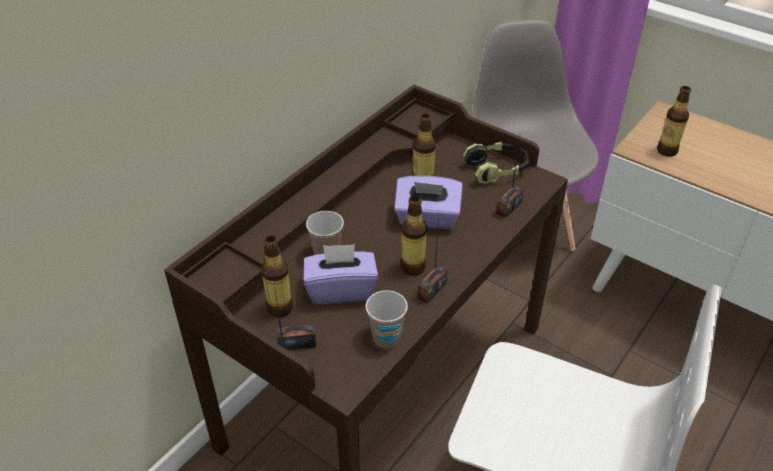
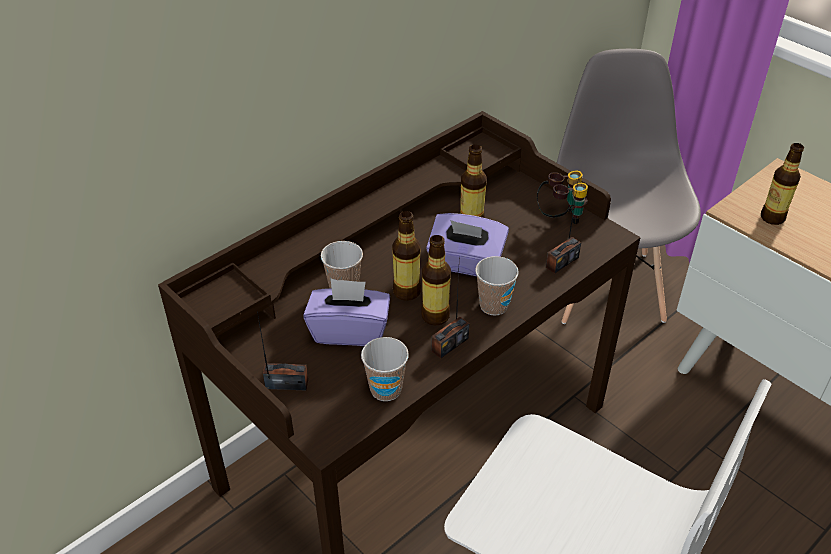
camera: 10 degrees right, 0 degrees up
bottle [261,235,293,317] -> bottle moved to [392,211,421,301]
headphones [463,142,530,184] -> binoculars [537,171,588,224]
none -> cup [475,256,519,315]

